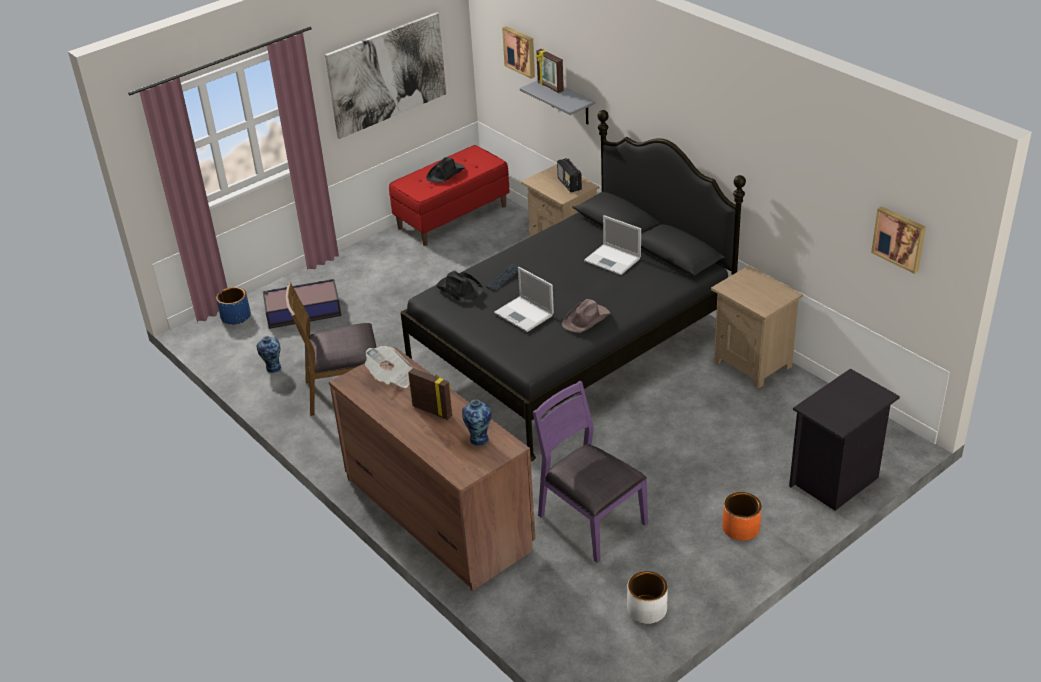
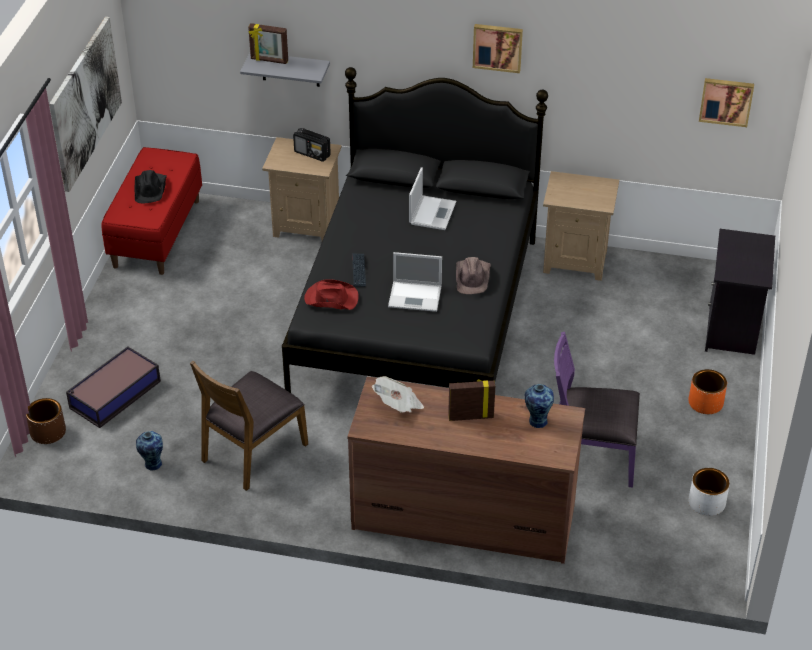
camera: 40 degrees left, 5 degrees up
blue planter [216,287,251,325] -> brown planter [26,398,66,444]
black hat [436,271,483,303] -> red hat [304,279,359,310]
picture [502,26,535,79] -> picture moved to [473,24,523,73]
laptop [584,215,641,275] -> laptop turned 75 degrees counterclockwise [409,167,456,230]

